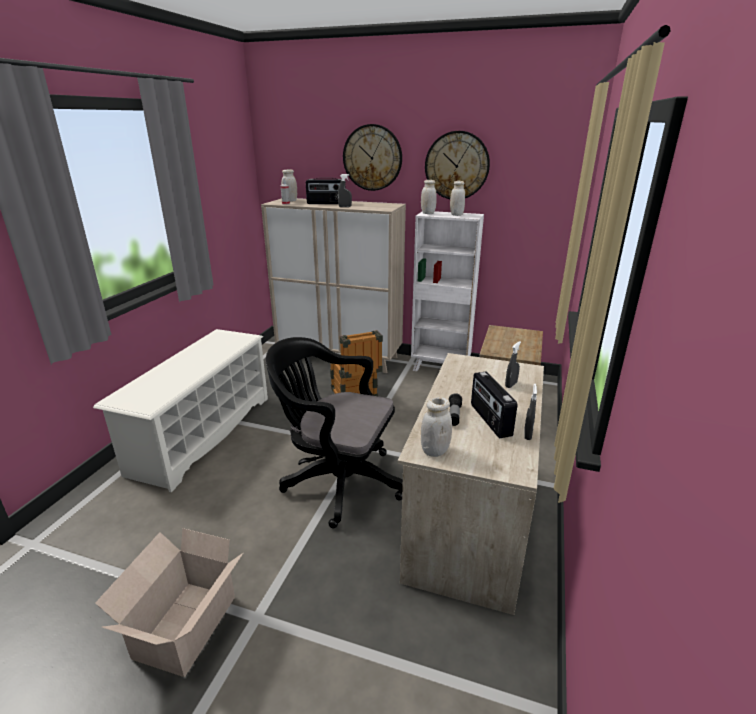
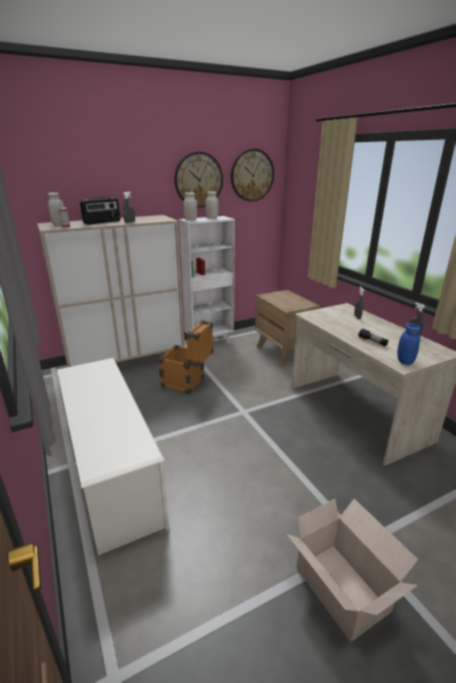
camera: 45 degrees left, 0 degrees up
black office chair [266,337,403,528] -> none
wall clock [343,124,402,191] -> wall clock moved to [231,149,274,202]
white jar [421,397,452,457] -> blue jar [397,323,421,365]
radio [471,372,517,438] -> none

